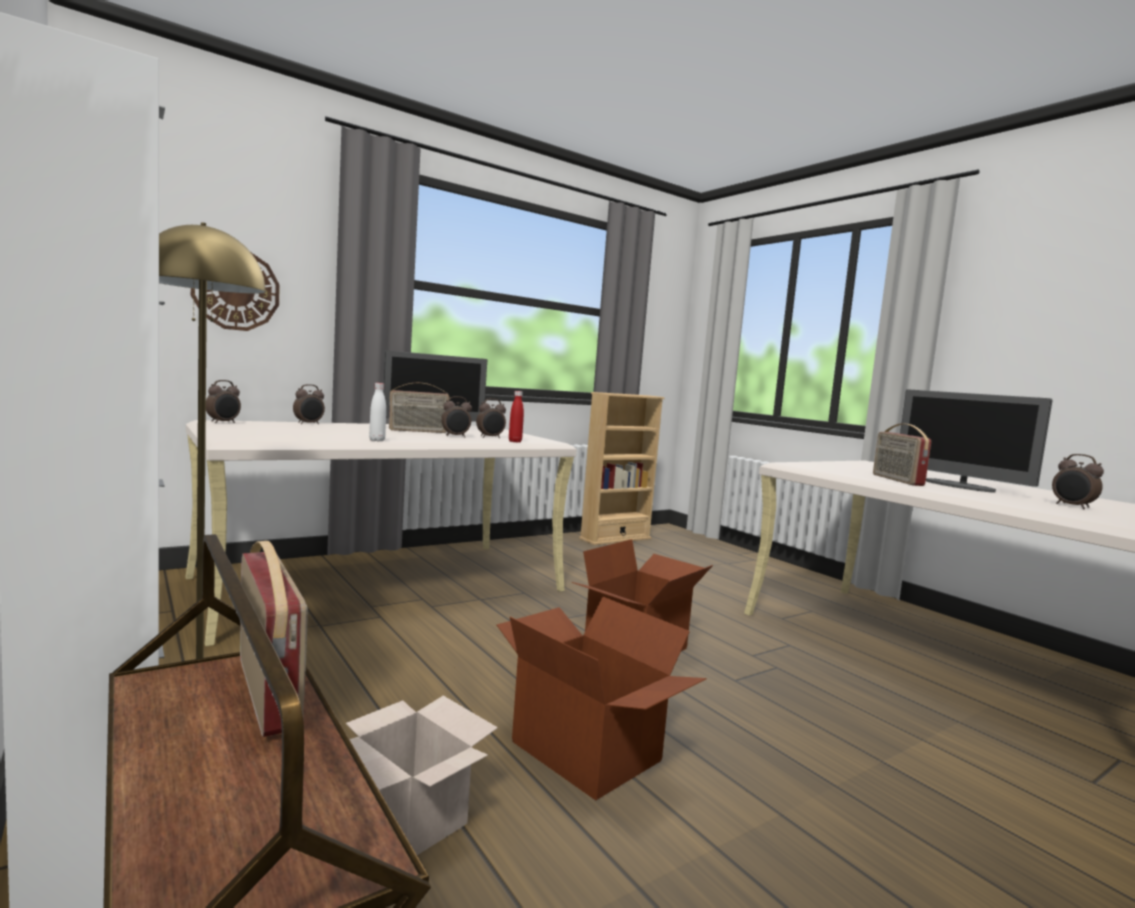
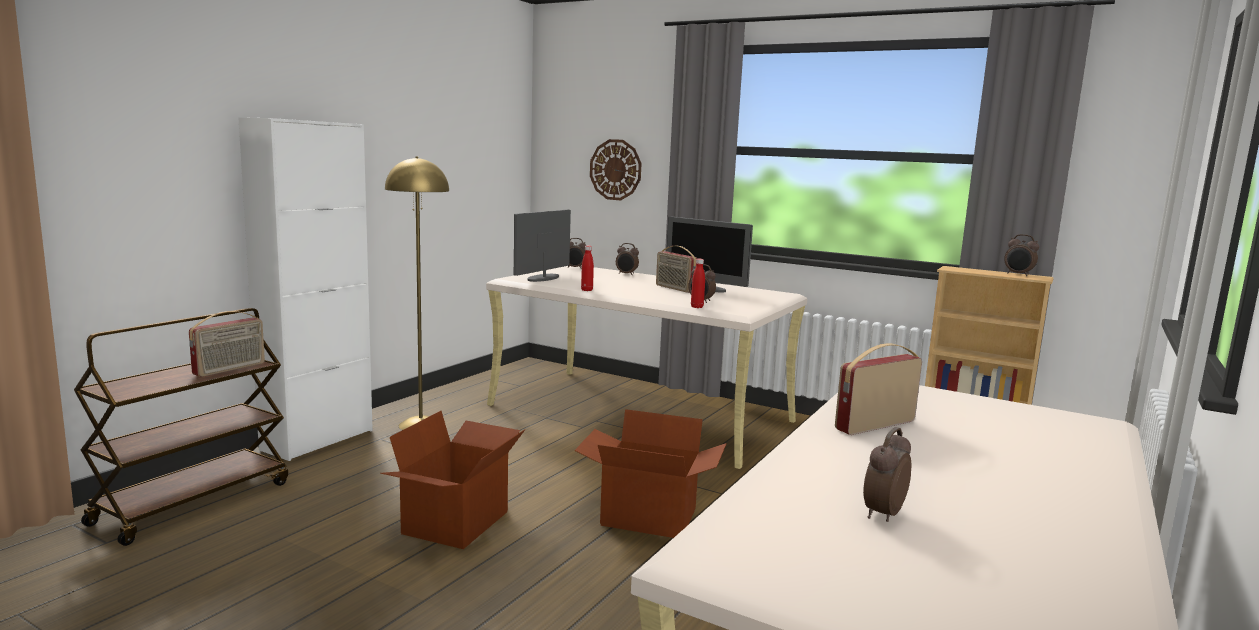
camera: 65 degrees right, 5 degrees up
cardboard box [346,696,498,855] -> none
white bottle [369,383,386,441] -> red bottle [581,246,594,291]
alarm clock [441,396,472,437] -> alarm clock moved to [1004,234,1039,276]
monitor [900,389,1053,493] -> monitor moved to [513,210,571,282]

